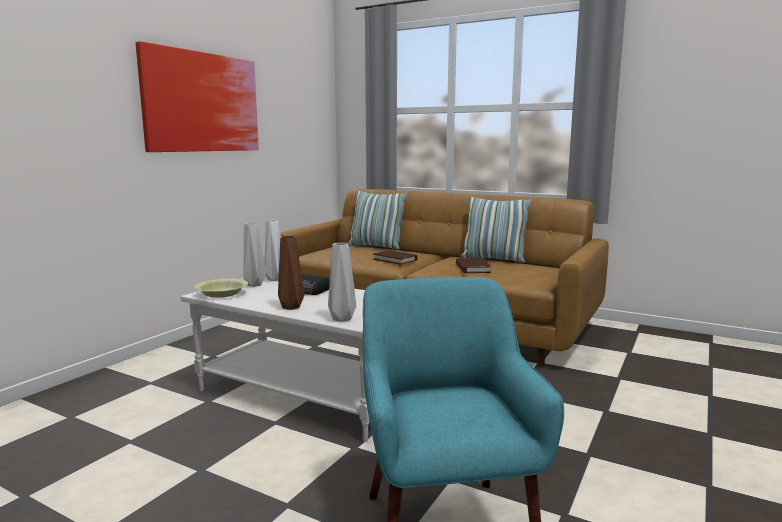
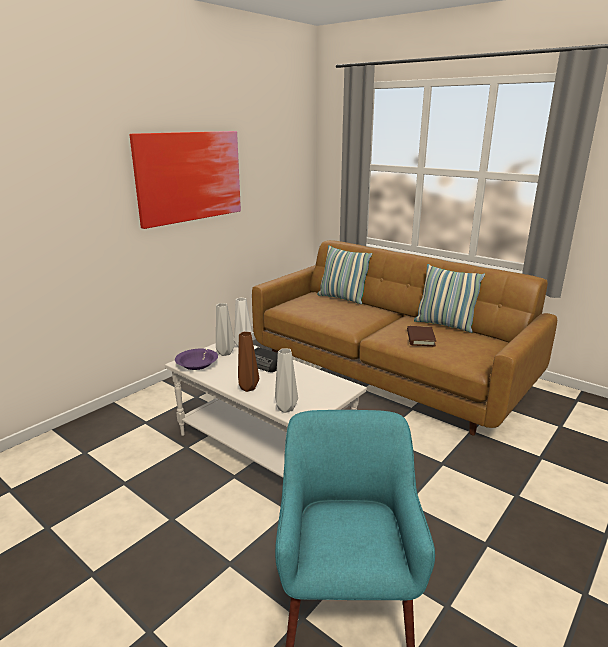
camera: 10 degrees right, 10 degrees up
yellow bowl [194,279,248,298] -> purple bowl [175,349,218,370]
brown book [373,250,418,265] -> none

